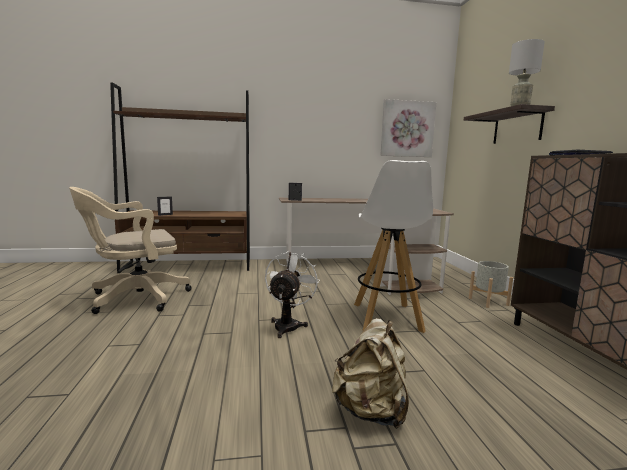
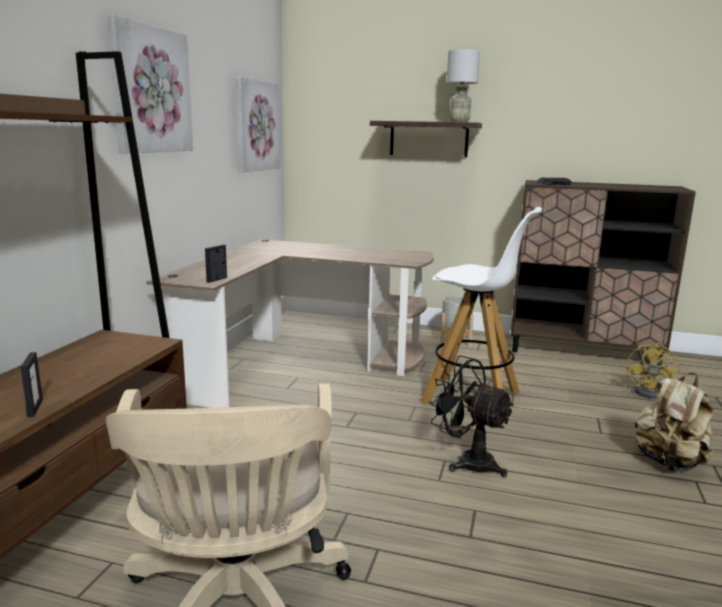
camera: 65 degrees left, 5 degrees up
white fan [265,251,320,338] -> black fan [429,355,514,477]
none -> picture [107,14,193,153]
none -> yellow fan [627,343,680,399]

